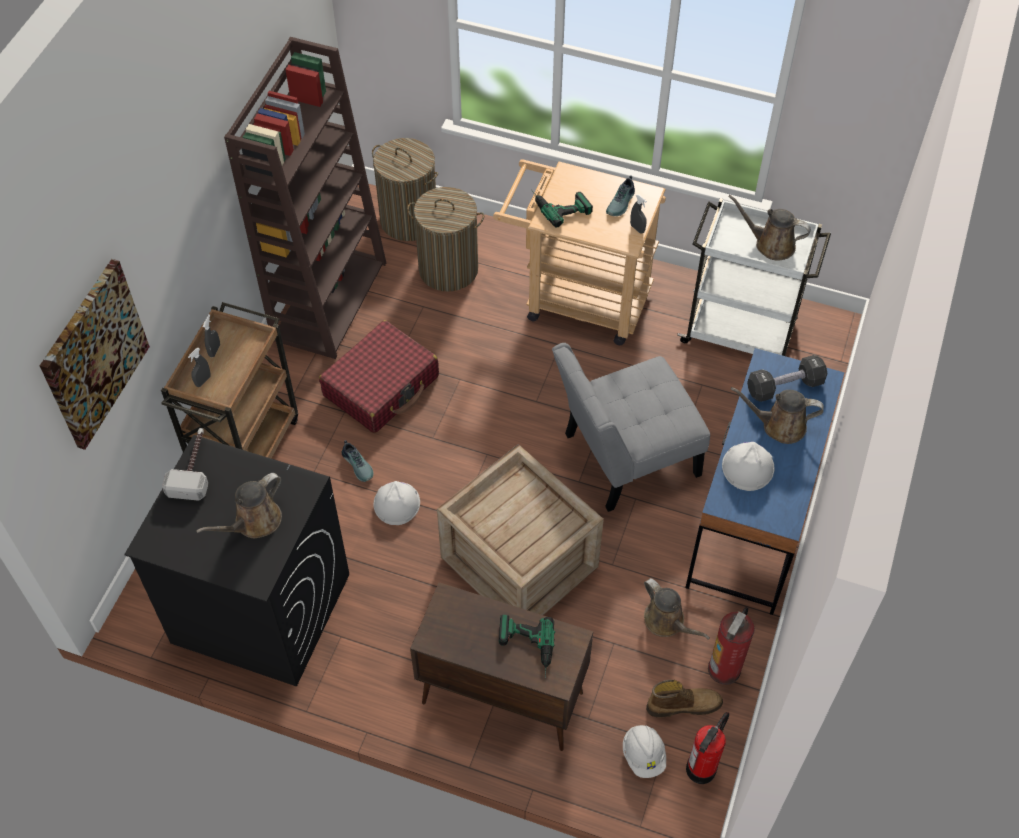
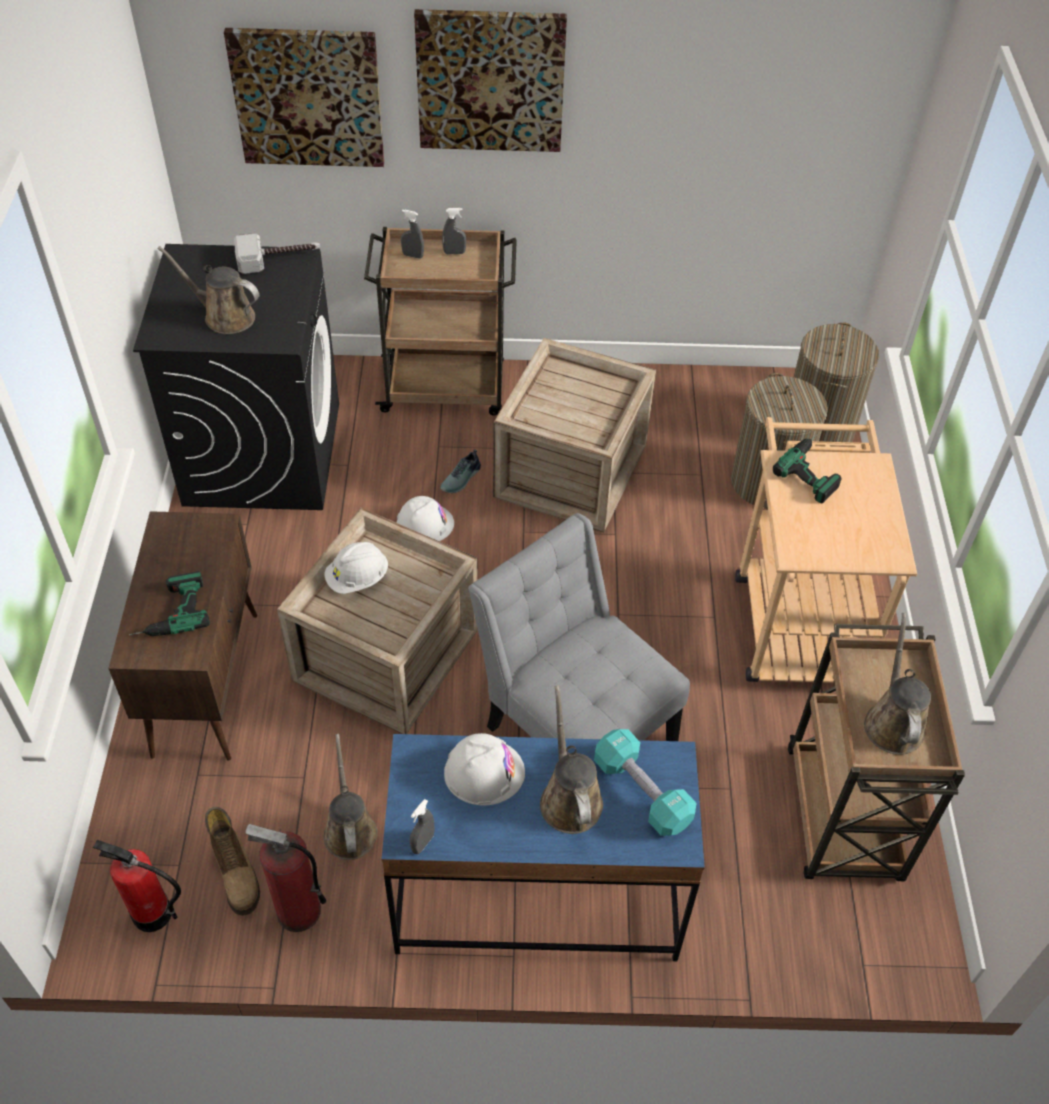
camera: 70 degrees right, 5 degrees down
brown bookcase [224,37,386,359] -> none
red suitcase [319,320,439,433] -> crate [493,338,656,532]
shoe [606,175,635,216] -> none
white hard hat [623,725,666,778] -> white hard hat moved to [324,542,388,594]
grey spray bottle [630,194,647,234] -> grey spray bottle moved to [410,799,434,854]
brown watering can [644,578,710,640] -> brown watering can turned 135 degrees clockwise [324,734,378,860]
white cart [677,198,831,356] -> brown cart [788,624,965,882]
black dumbbell [747,355,827,402] -> turquoise dumbbell [594,729,696,836]
none -> picture [414,9,567,152]

